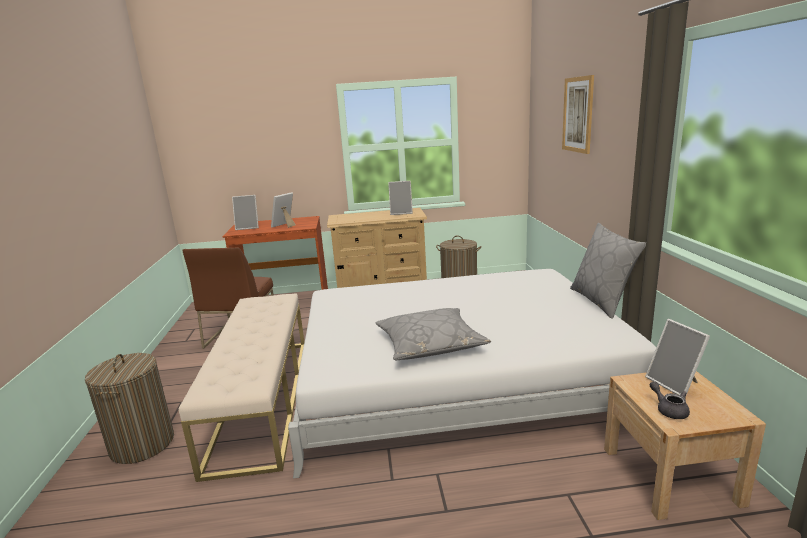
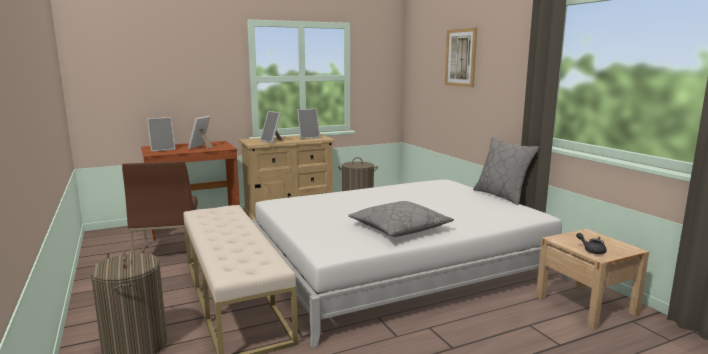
camera: 20 degrees left, 5 degrees down
picture frame [645,319,710,395] -> picture frame moved to [260,111,283,143]

